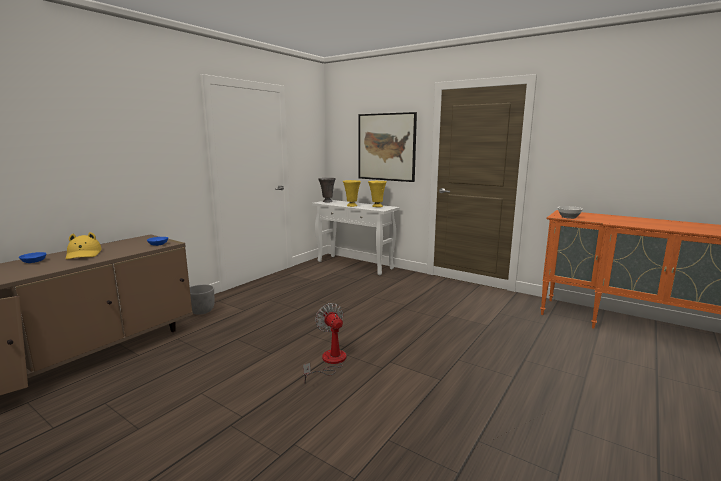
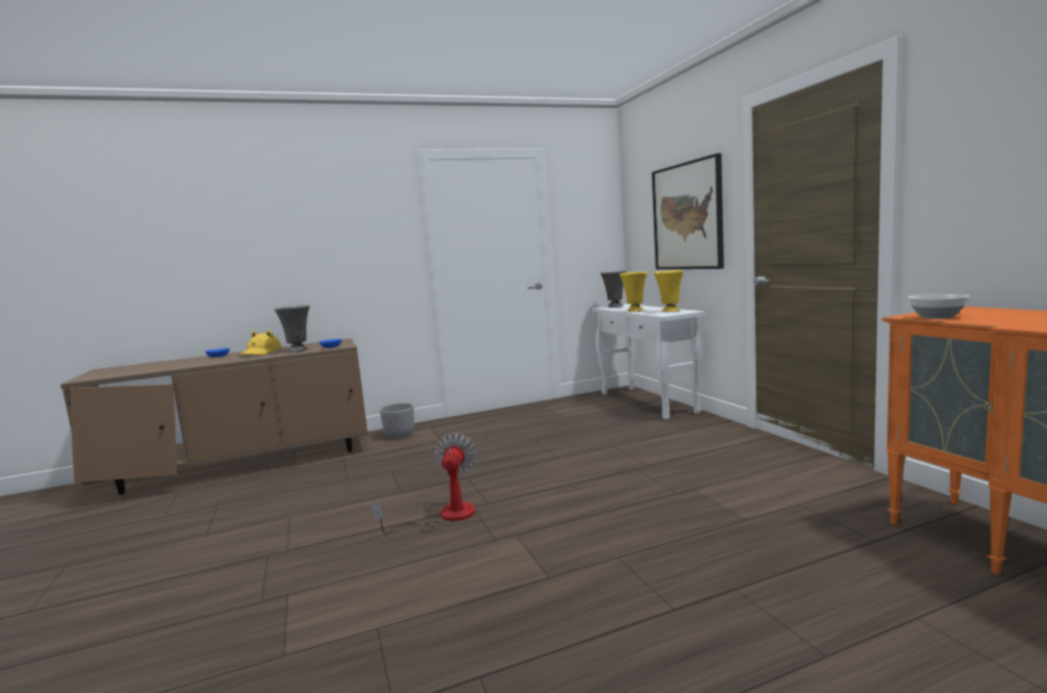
camera: 35 degrees right, 5 degrees down
none -> grey vase [275,305,310,352]

